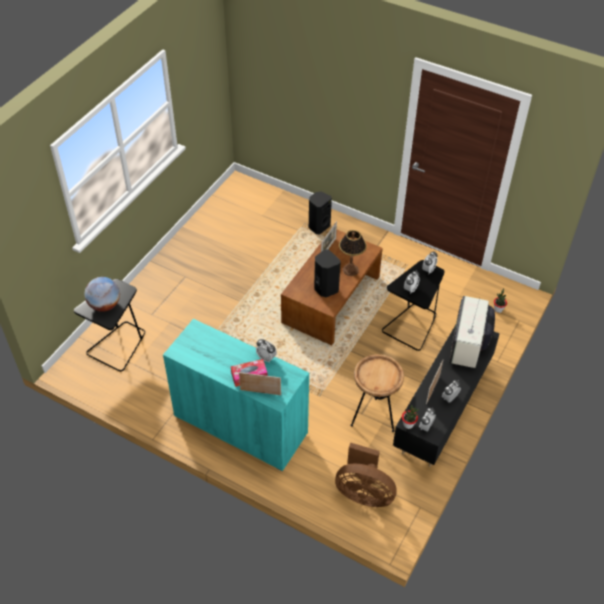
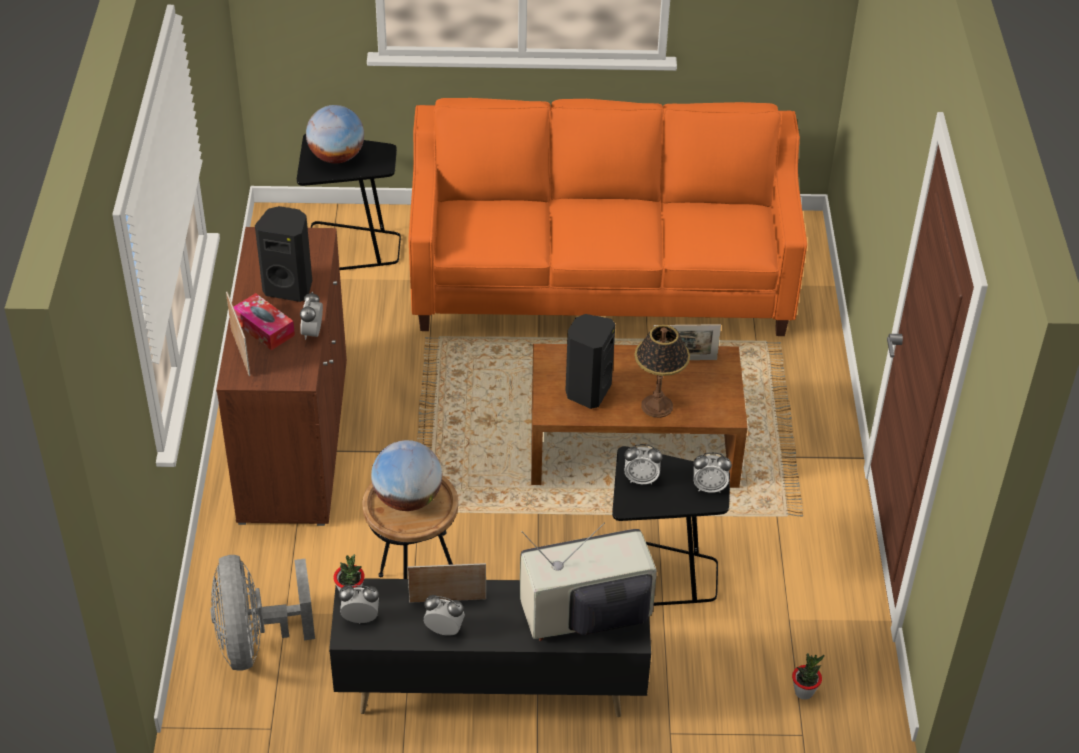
camera: 60 degrees right, 5 degrees down
turquoise cabinet [163,319,309,471] -> brown cabinet [216,227,347,526]
black speaker [309,191,332,234] -> black speaker moved to [255,206,312,302]
brown fan [335,442,397,507] -> grey fan [210,555,315,670]
none -> globe [371,440,442,511]
none -> orange sofa [409,98,807,336]

